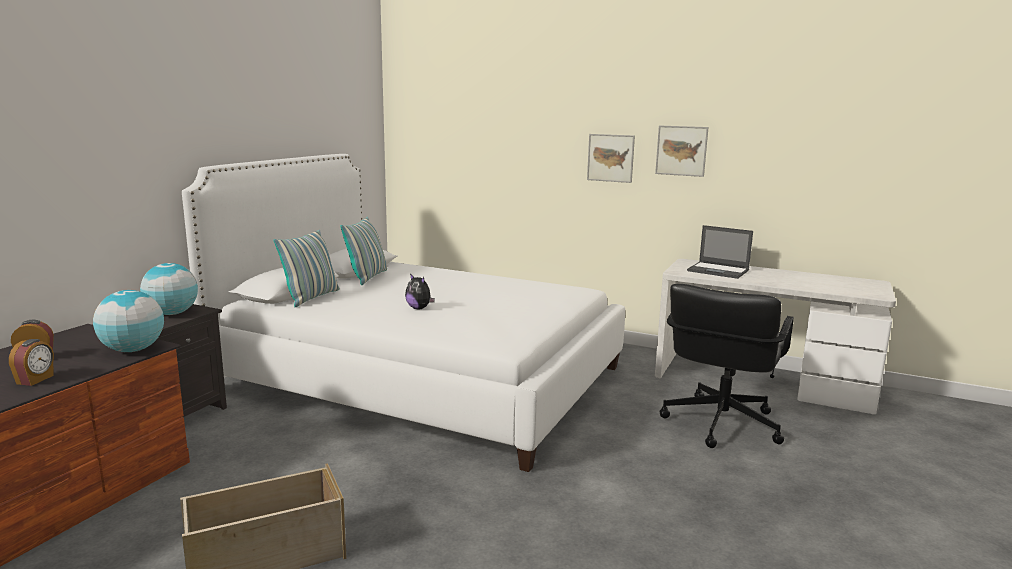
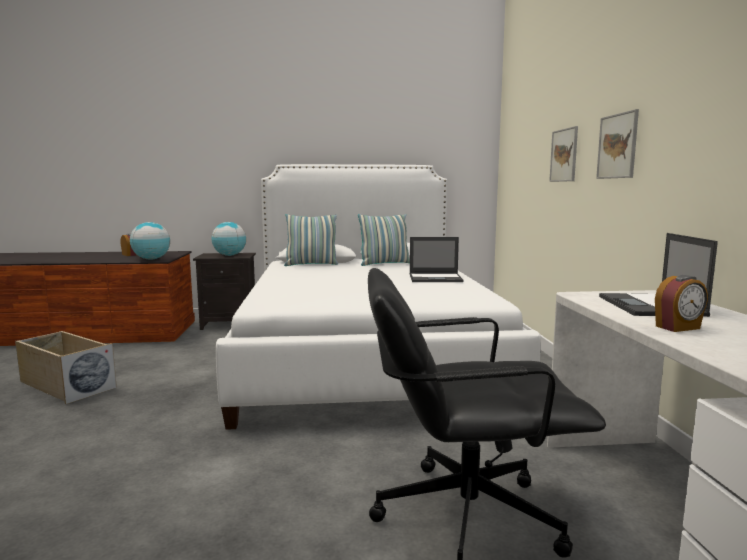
camera: 60 degrees right, 5 degrees down
alarm clock [9,339,54,386] -> alarm clock moved to [655,275,708,332]
plush toy [405,273,435,309] -> none
picture [655,125,709,177] -> picture moved to [549,126,578,182]
none -> laptop [410,237,464,282]

